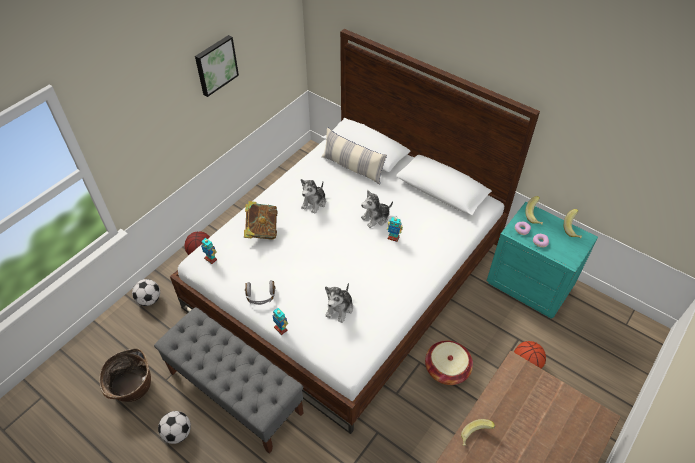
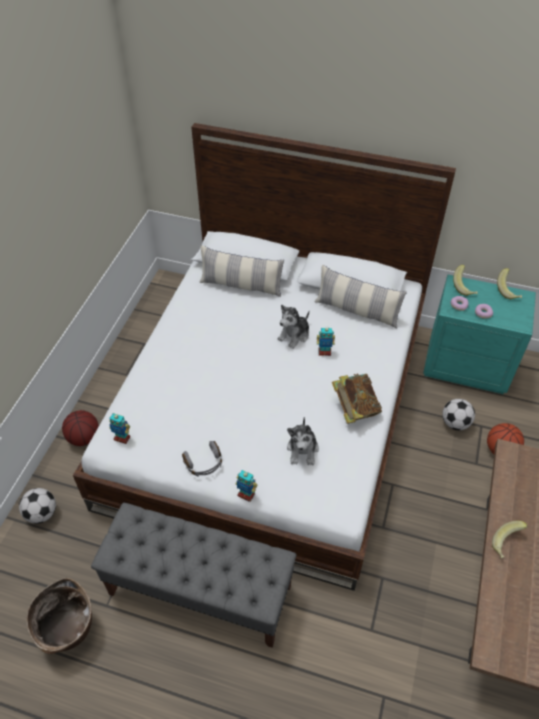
camera: 20 degrees left, 0 degrees up
football [158,411,191,444] -> football moved to [442,399,475,430]
picture [195,35,239,97] -> none
book [244,201,277,240] -> book moved to [332,374,382,424]
plush toy [301,179,326,214] -> none
basket [425,340,473,385] -> none
none -> pillow [315,265,407,328]

